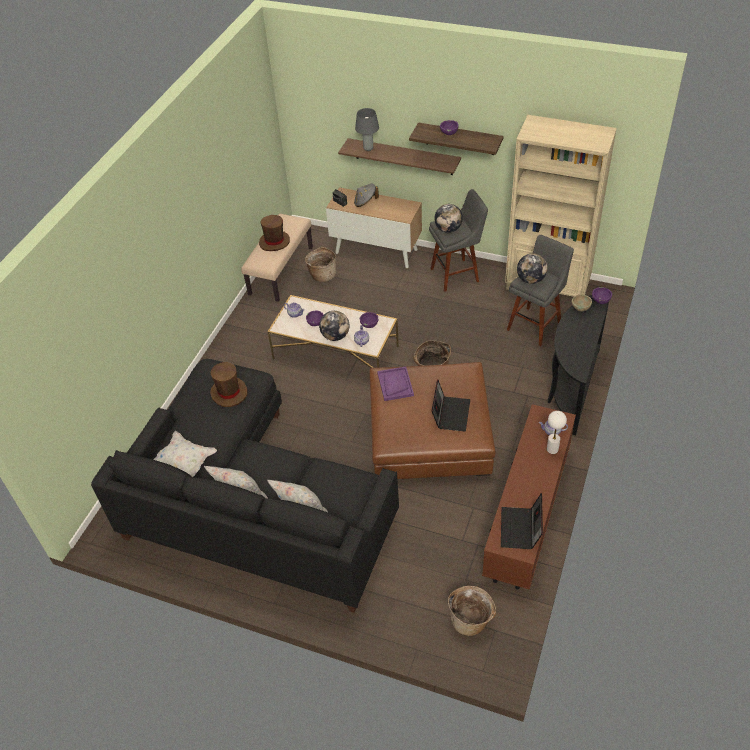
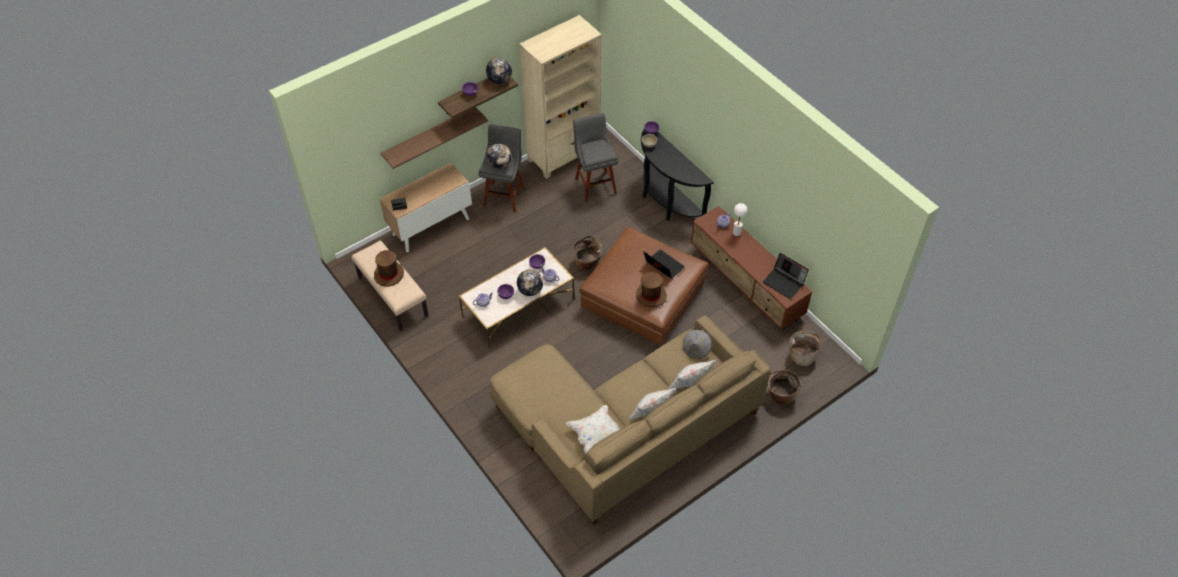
camera: 60 degrees left, 5 degrees up
black sofa [91,359,399,613] -> beige sofa [490,315,771,525]
brown hat [210,362,248,407] -> brown hat moved to [636,272,667,307]
basket [305,247,336,282] -> basket moved to [768,370,801,405]
grey hat [354,184,379,207] -> grey hat moved to [683,329,712,359]
grey table lamp [355,108,379,151] -> none
purple tray [377,366,414,401] -> none
globe [517,253,548,284] -> globe moved to [486,58,512,84]

